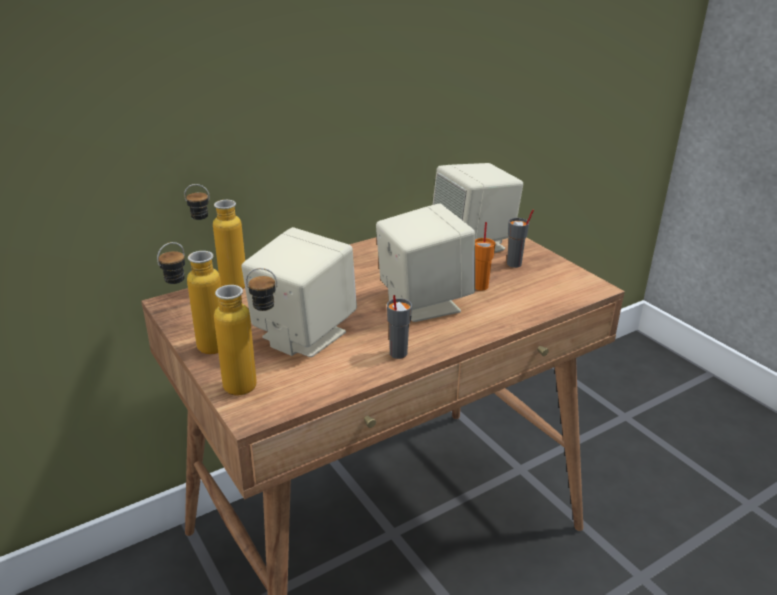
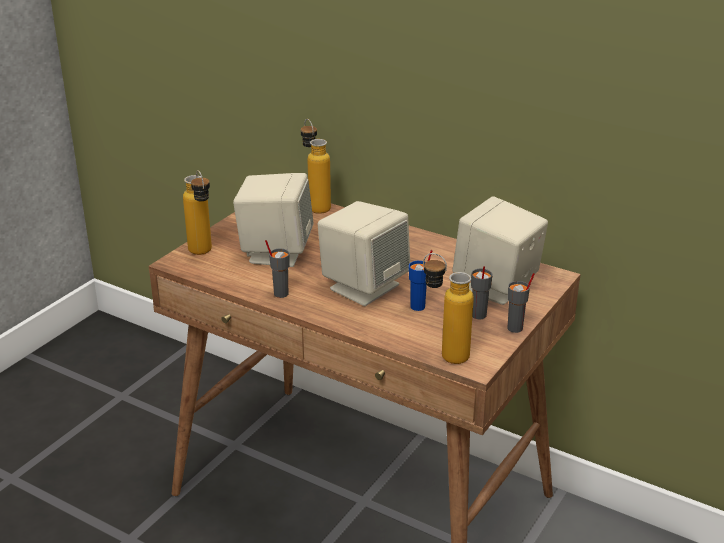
camera: 65 degrees right, 0 degrees up
bottle [157,242,221,354] -> bottle moved to [423,253,474,364]
orange cup [475,222,495,291] -> blue cup [409,250,433,311]
none -> grey cup [507,273,535,333]

